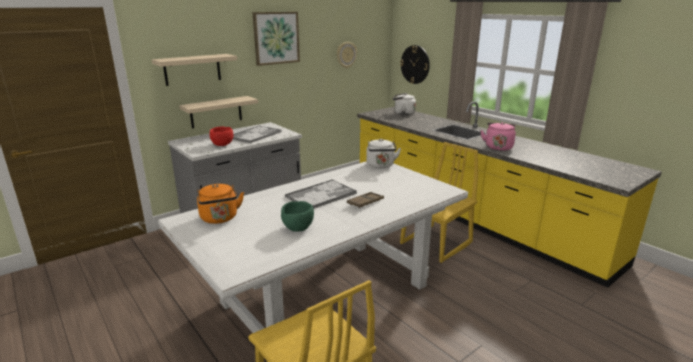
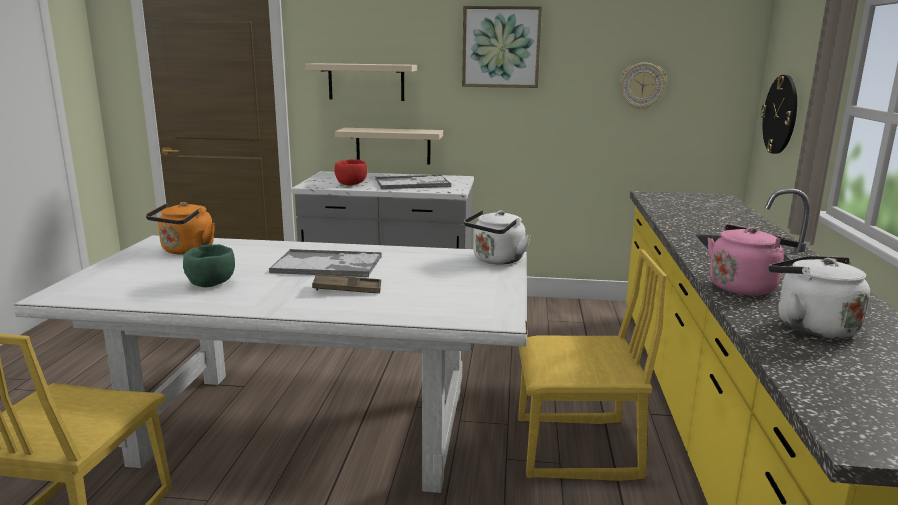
camera: 45 degrees right, 5 degrees down
white kettle [392,93,416,115] -> white kettle moved to [769,256,870,339]

